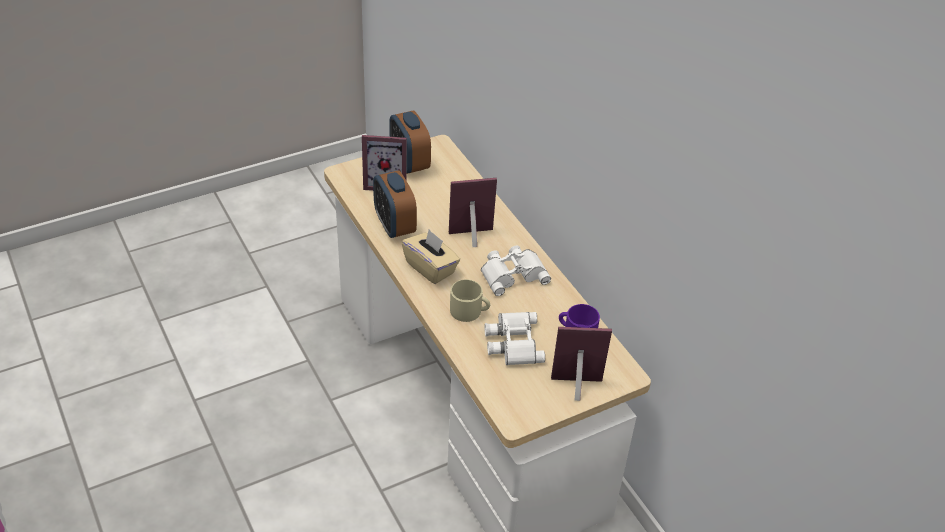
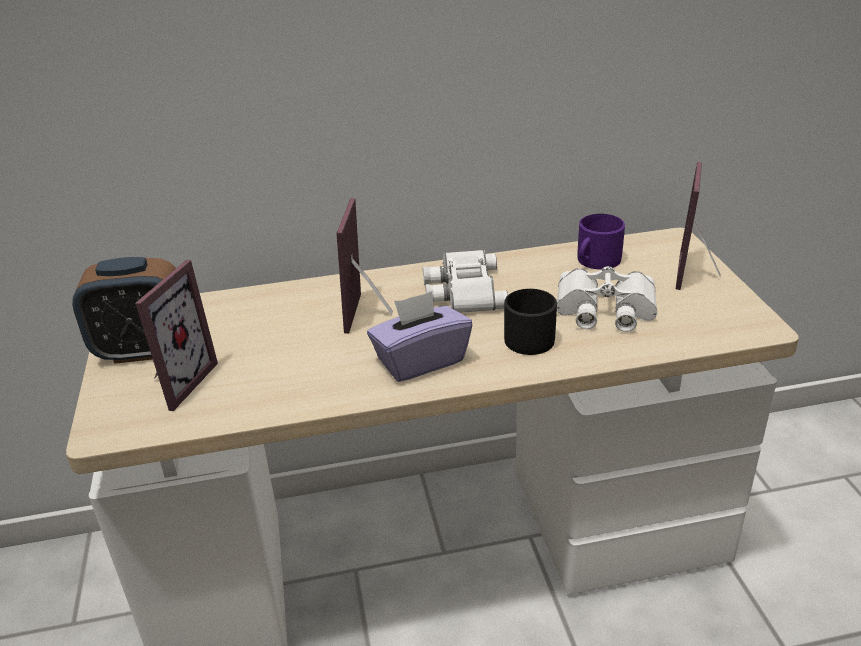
camera: 70 degrees left, 10 degrees down
alarm clock [373,170,417,238] -> none
beige tissue box [402,229,460,284] -> purple tissue box [367,291,472,382]
beige mug [450,279,490,322] -> black mug [504,289,557,355]

